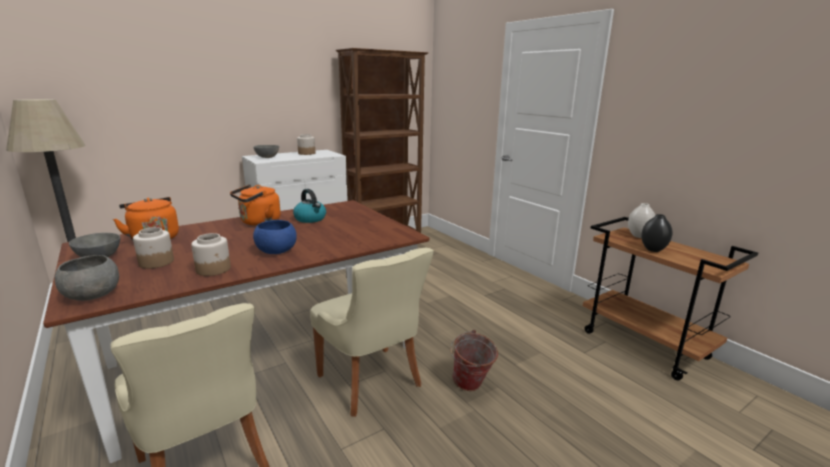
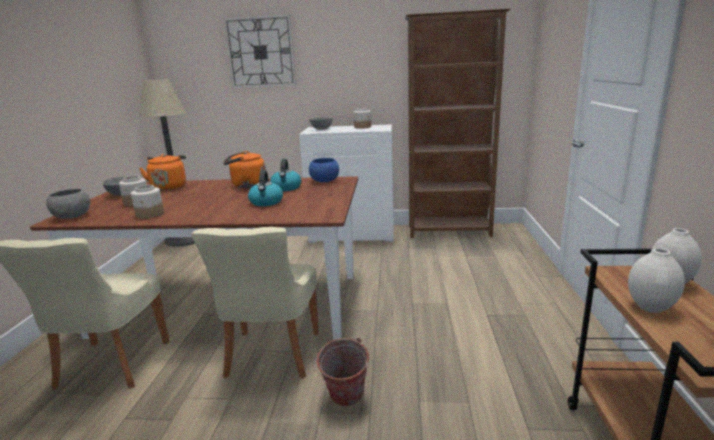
camera: 40 degrees right, 0 degrees up
blue bowl [253,220,297,254] -> blue bowl moved to [309,158,339,182]
black vase [641,214,673,252] -> white vase [628,248,685,313]
none -> wall clock [223,14,296,88]
none -> kettle [248,170,283,206]

